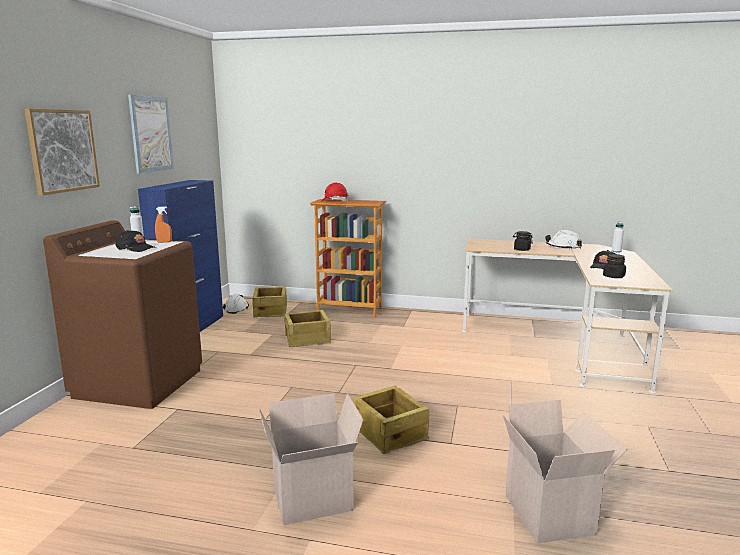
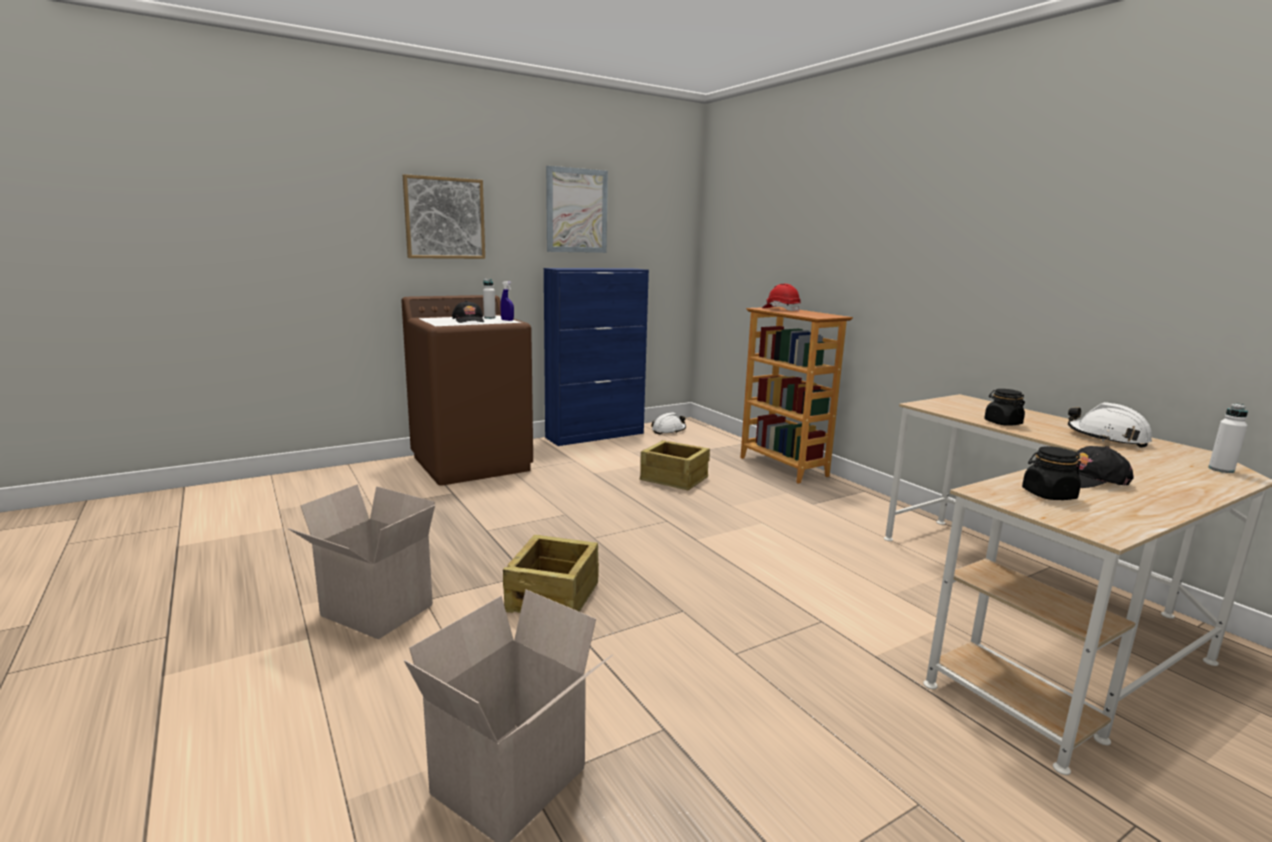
camera: 45 degrees right, 0 degrees up
orange spray bottle [155,206,172,242] -> blue spray bottle [500,281,514,321]
crate [252,287,287,318] -> none

